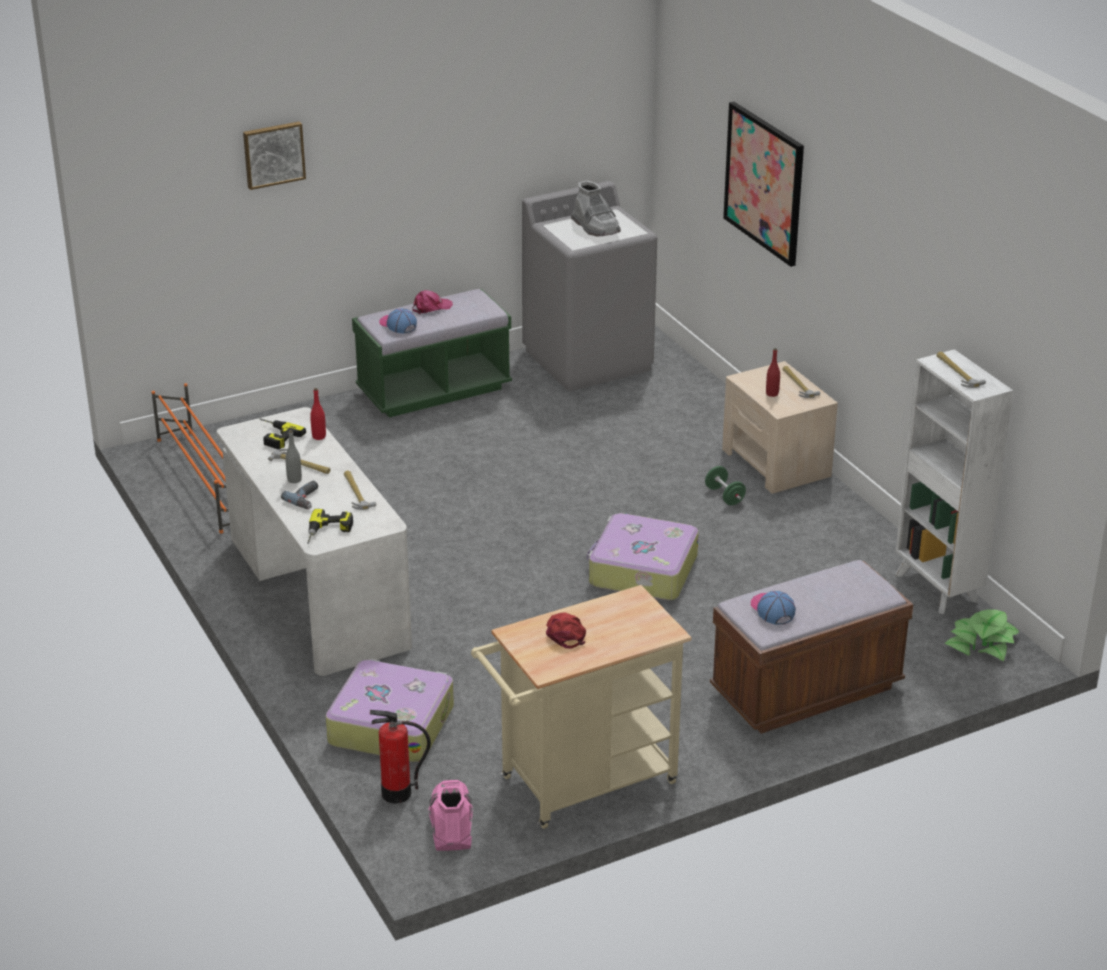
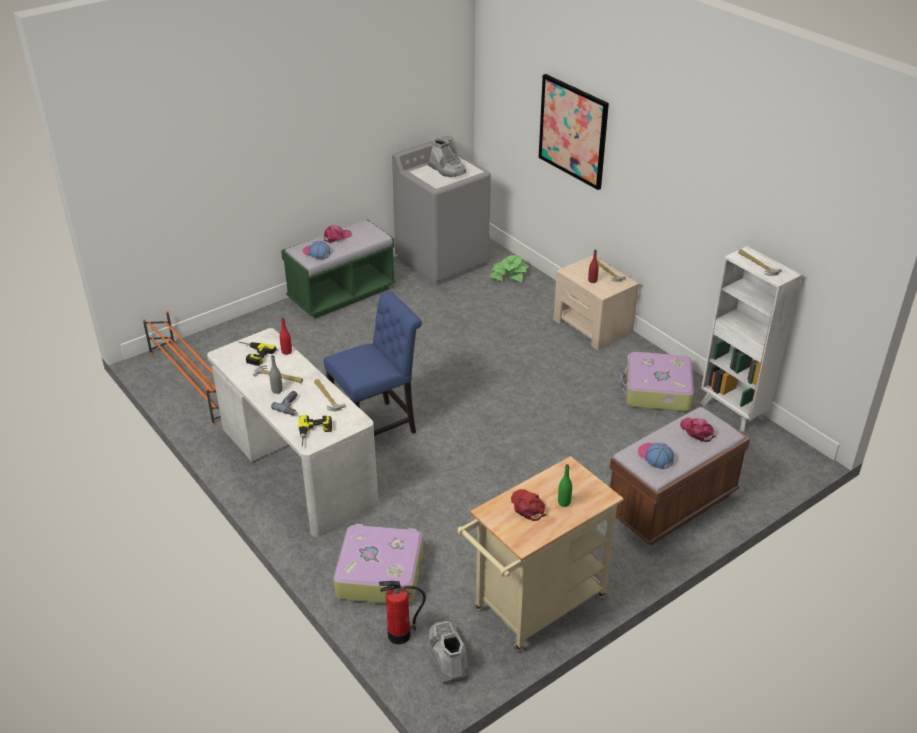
camera: 10 degrees left, 5 degrees up
picture [243,121,306,190] -> none
pink boot [428,780,473,851] -> grey boot [428,620,469,684]
suitcase [587,513,699,601] -> suitcase moved to [619,352,694,411]
green dumbbell [705,466,746,505] -> none
potted plant [944,609,1019,662] -> potted plant moved to [489,255,529,283]
none -> blue chair [324,291,422,436]
none -> green bottle [558,464,572,507]
none -> pink cap [680,418,715,442]

